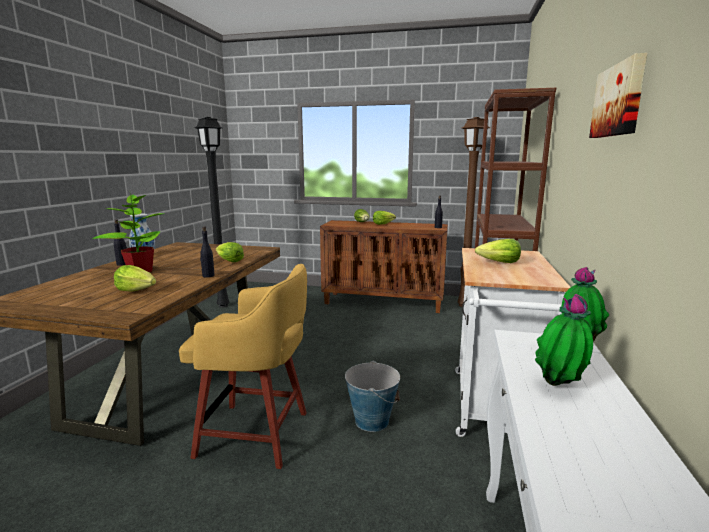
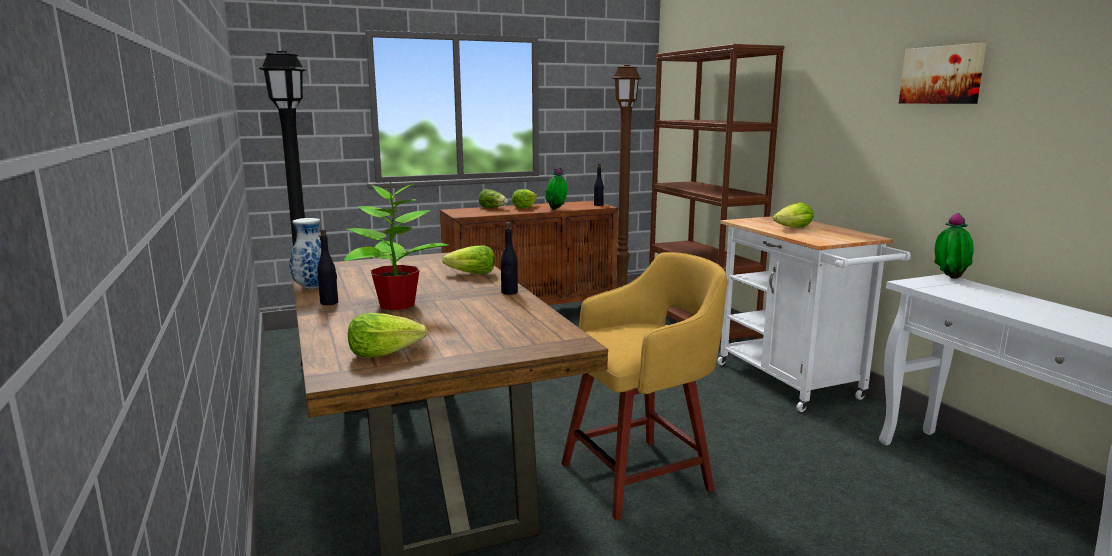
camera: 35 degrees left, 0 degrees up
lettuce [114,265,156,292] -> lettuce moved to [348,313,427,358]
bucket [345,361,400,432] -> none
potted plant [535,294,593,386] -> potted plant moved to [545,167,567,210]

